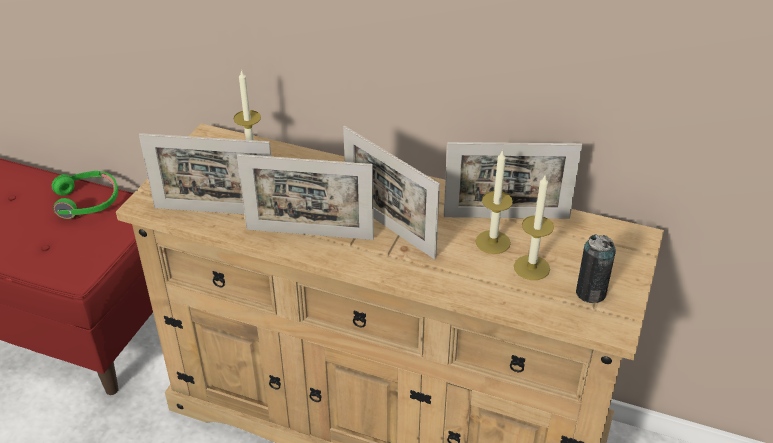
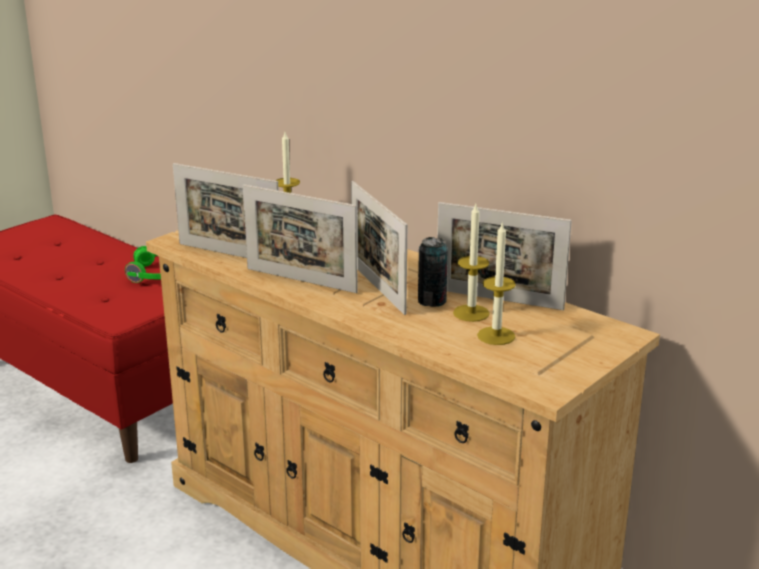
camera: 20 degrees right, 15 degrees down
can [576,234,616,303] -> can moved to [418,237,448,307]

